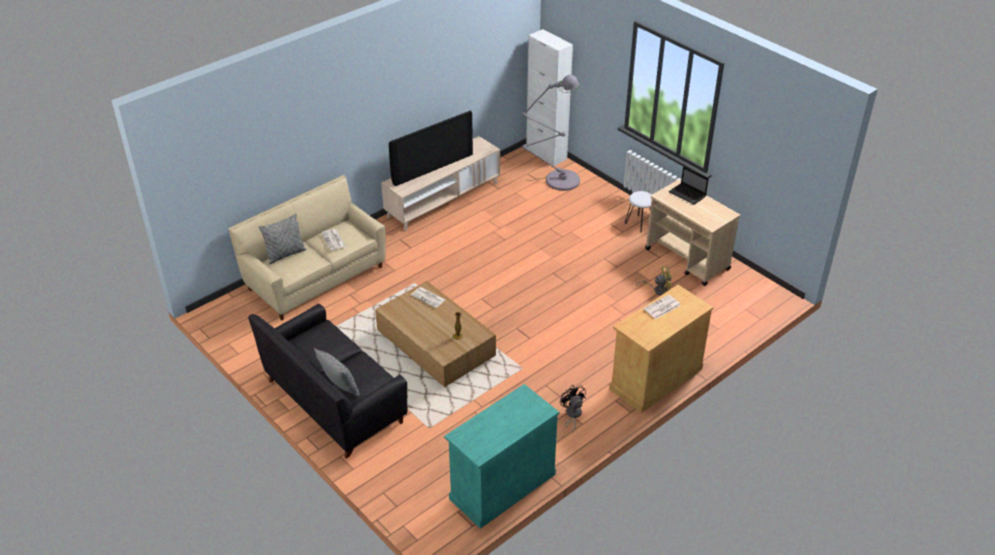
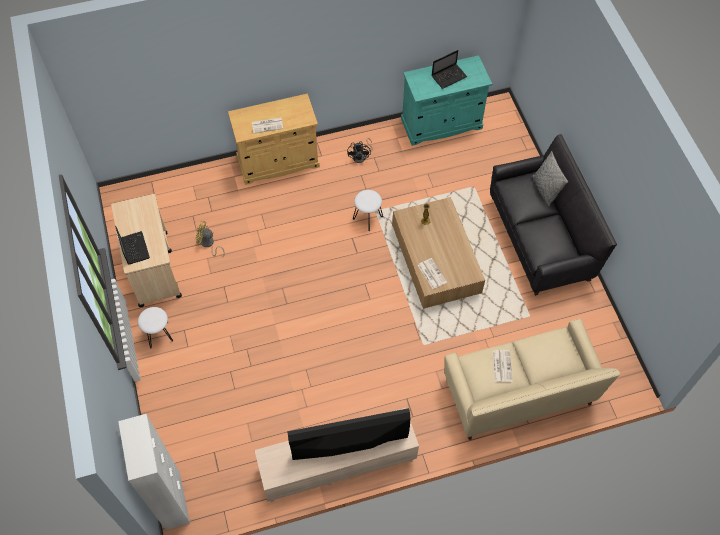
camera: 155 degrees left, 20 degrees up
grey pillow [259,214,307,265] -> none
grey floor lamp [522,75,580,191] -> none
none -> white stool [353,190,383,231]
none -> laptop [432,50,467,89]

